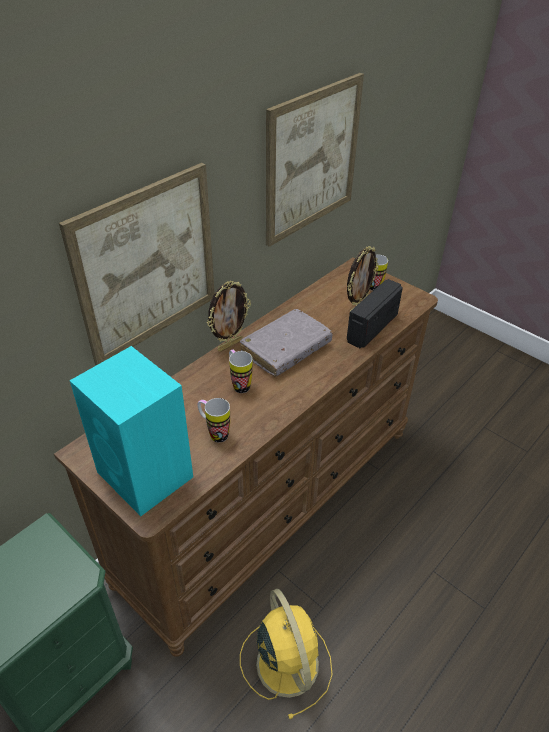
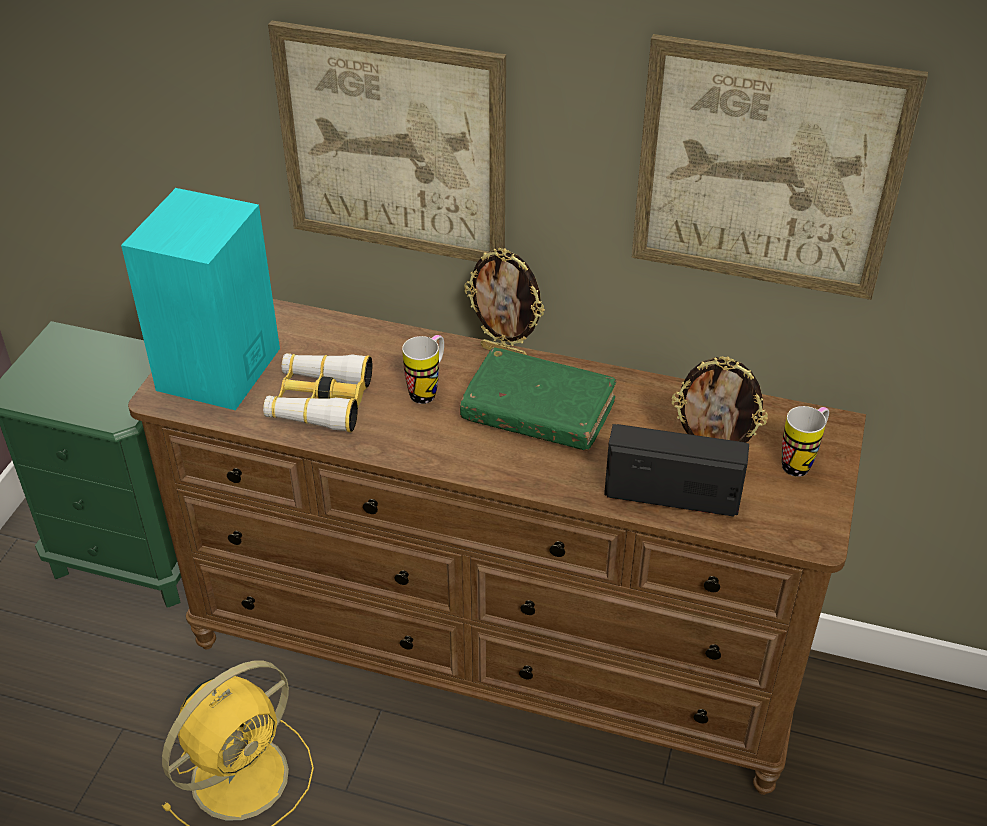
camera: 65 degrees right, 0 degrees up
mug [198,398,230,443] -> binoculars [263,353,372,432]
grey book [240,309,333,377] -> green book [460,347,616,451]

